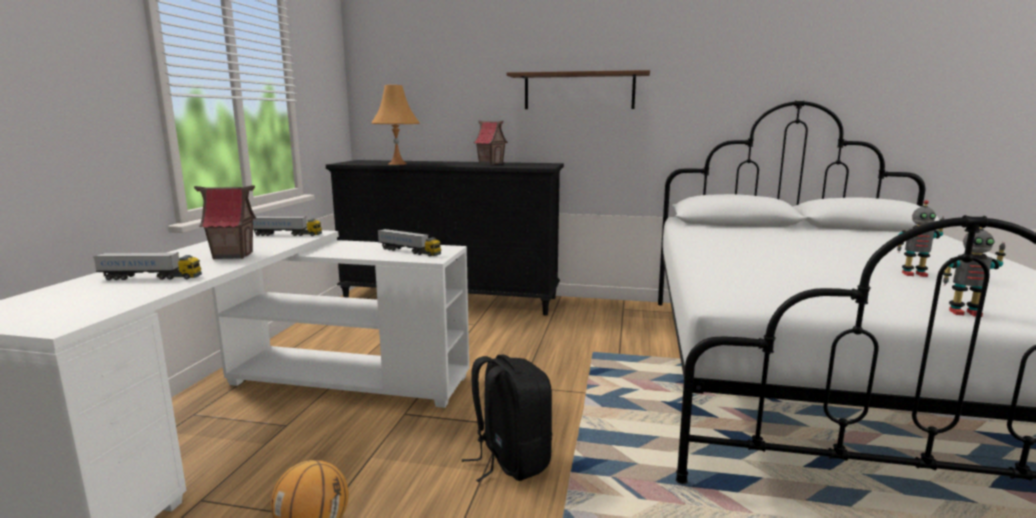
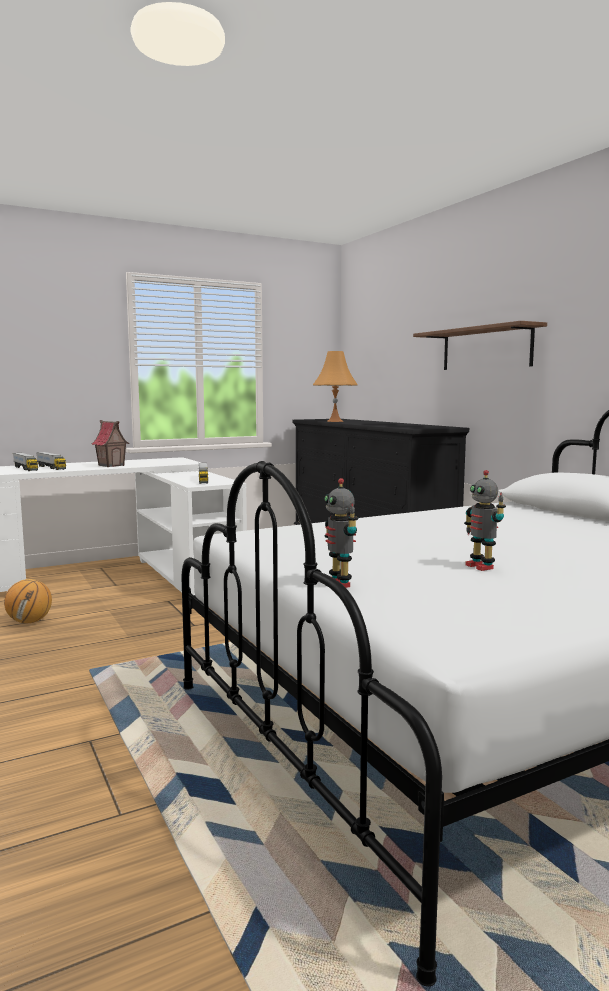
camera: 50 degrees right, 5 degrees down
toy truck [253,217,322,236] -> toy truck moved to [13,453,38,471]
black backpack [462,354,552,482] -> none
toy house [473,120,508,165] -> none

